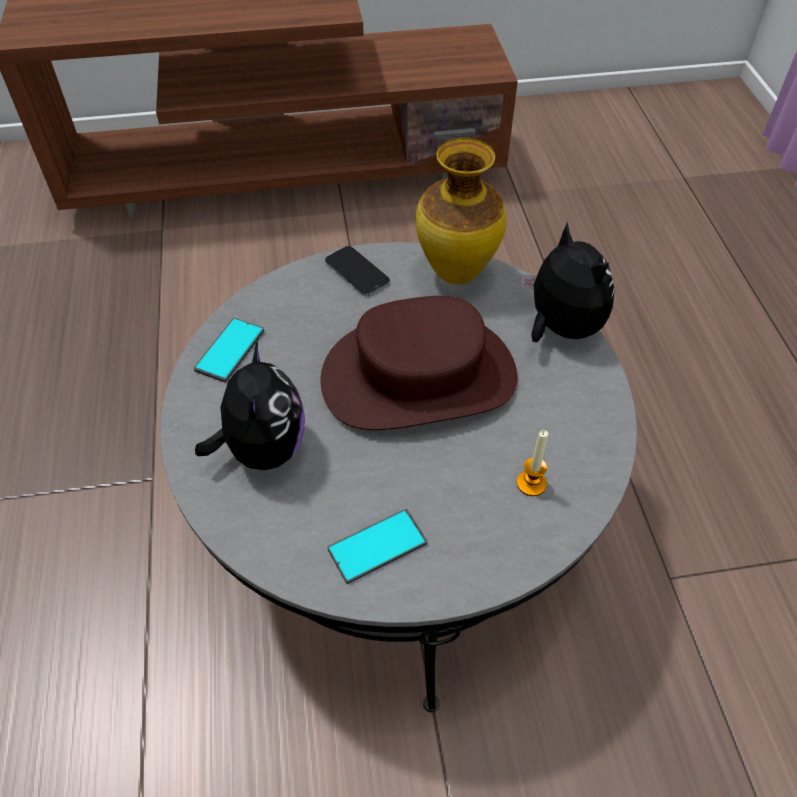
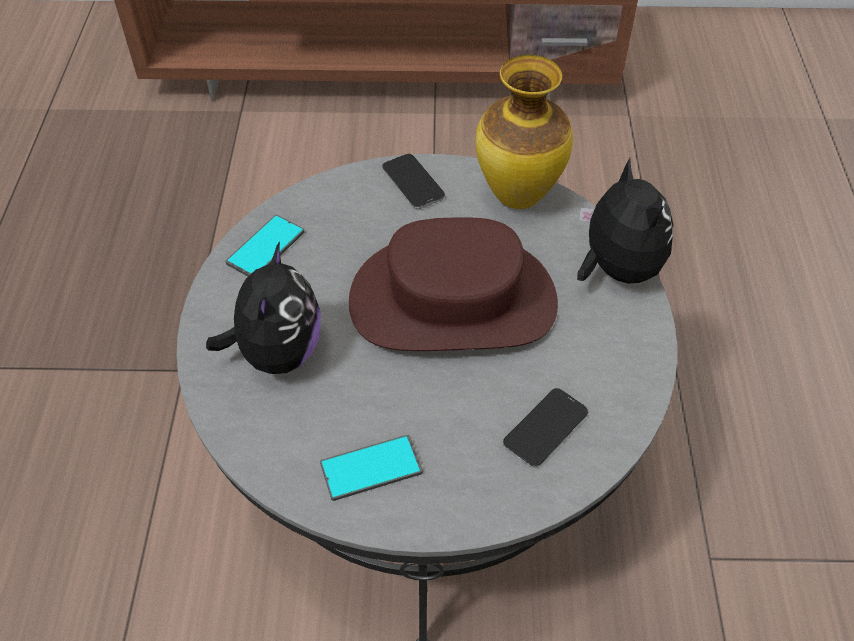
camera: 10 degrees right, 0 degrees up
candle [517,430,548,496] -> phone [503,388,588,468]

